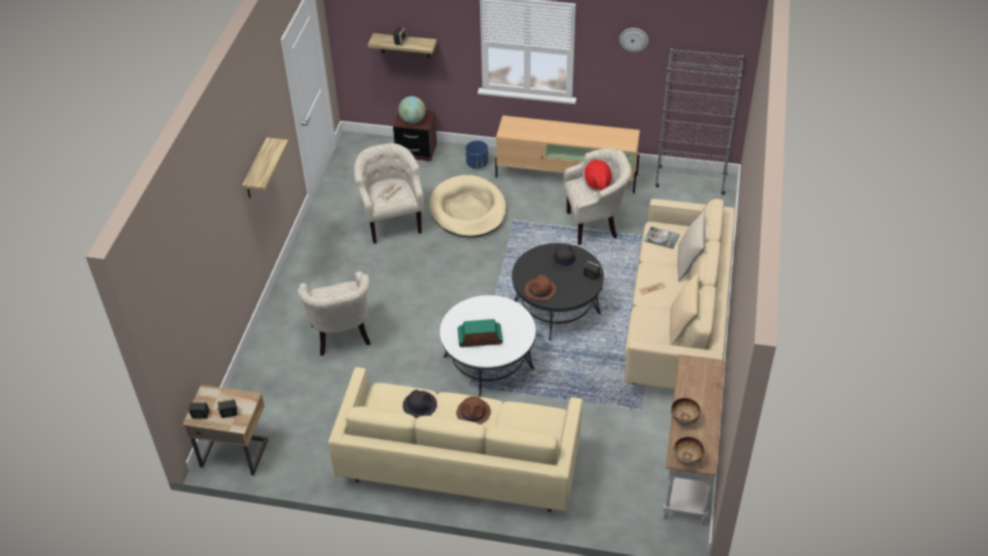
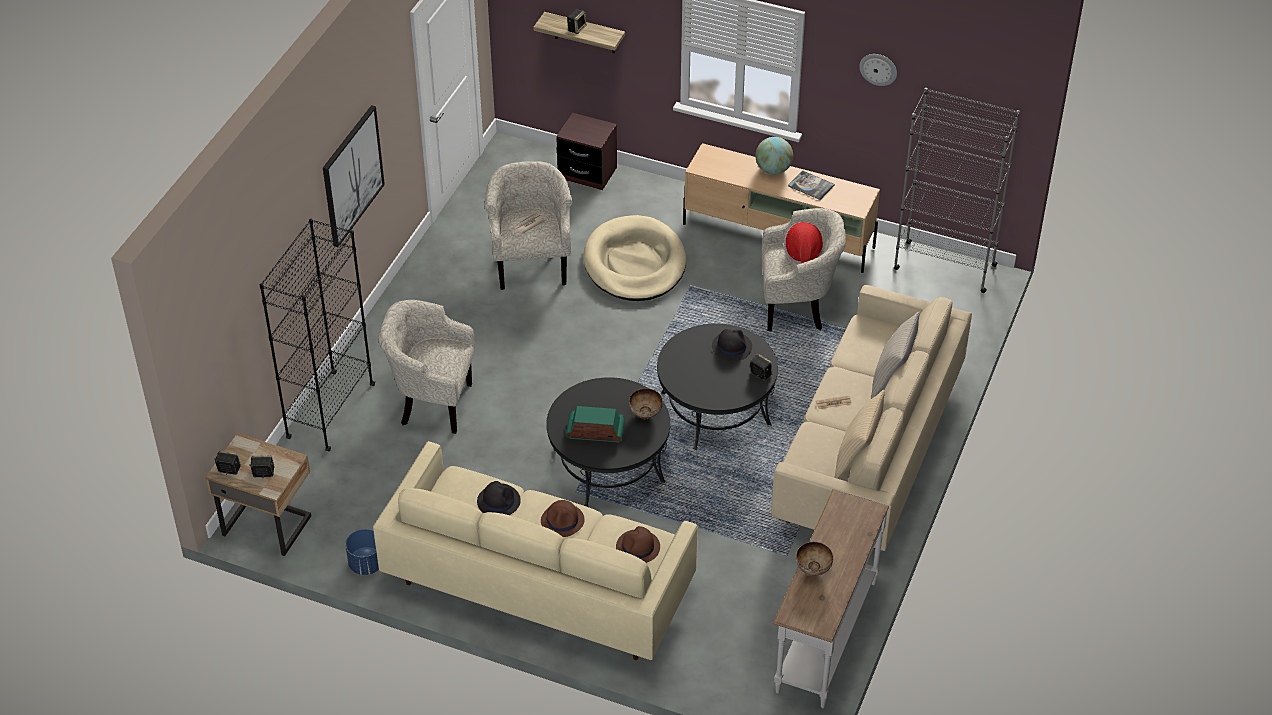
camera: 10 degrees right, 0 degrees up
shelf [242,137,289,198] -> picture [323,105,385,247]
beige armchair [297,271,371,356] -> beige armchair turned 105 degrees clockwise [378,300,475,434]
globe [398,96,426,124] -> globe moved to [755,137,793,175]
white coffee table [440,295,536,397] -> black coffee table [546,377,670,507]
blue planter [466,140,488,169] -> blue planter moved to [345,529,379,575]
brown hat [525,275,556,301] -> brown hat moved to [616,526,660,563]
book [644,227,680,249] -> book moved to [788,170,835,200]
bowl [674,437,704,465] -> bowl moved to [629,388,663,419]
none -> black bookcase [260,219,375,451]

